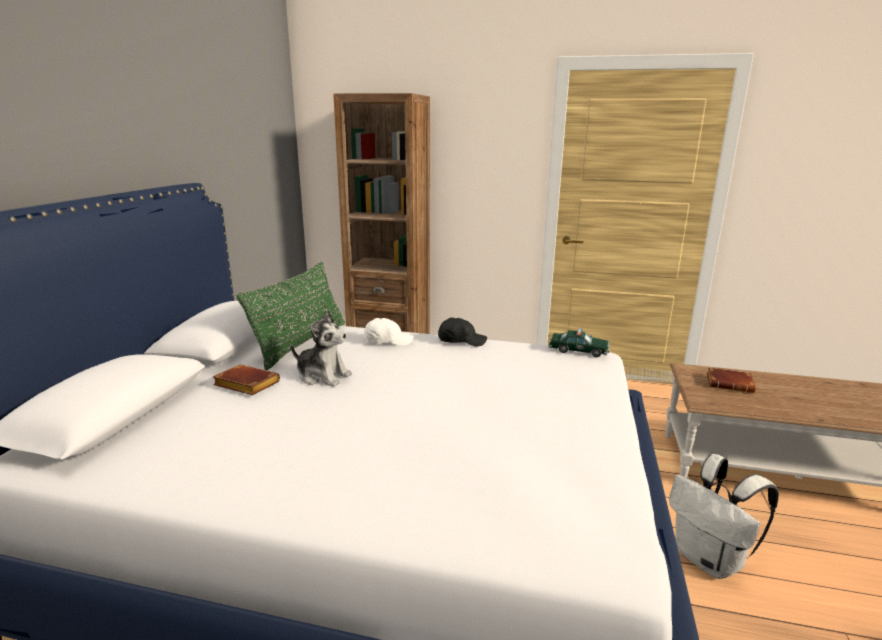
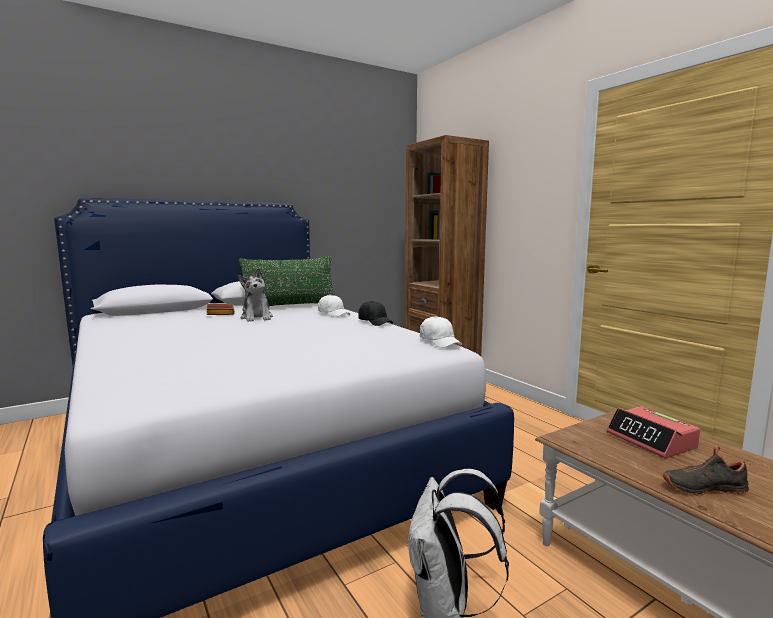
camera: 45 degrees right, 10 degrees down
toy car [549,328,610,357] -> white cap [420,316,462,348]
brown book [707,367,756,393] -> alarm clock [606,406,700,458]
none -> black shoe [663,446,751,495]

